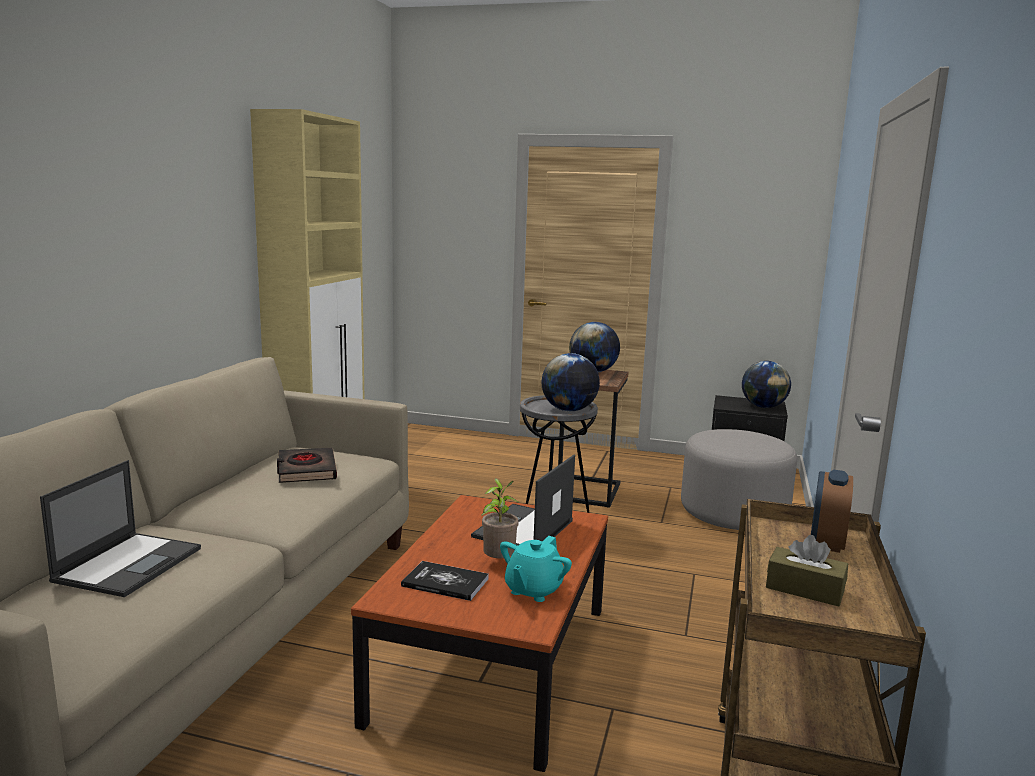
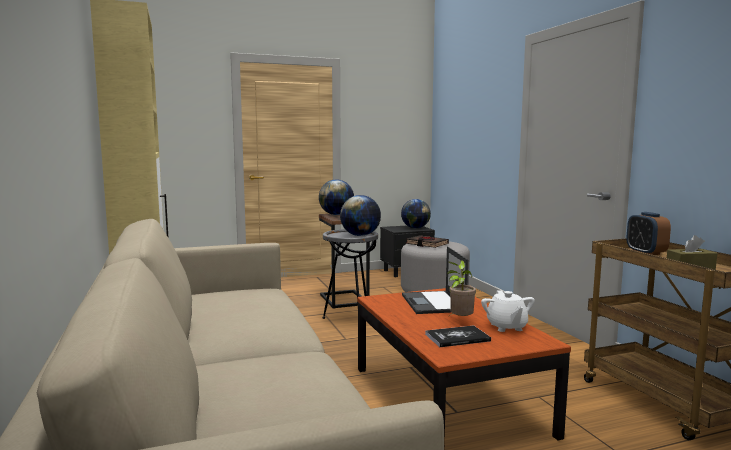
camera: 35 degrees left, 5 degrees down
laptop [40,460,201,597] -> none
black book [277,448,337,483] -> black book moved to [406,235,449,248]
turquoise teapot [500,536,572,602] -> white teapot [481,290,535,332]

